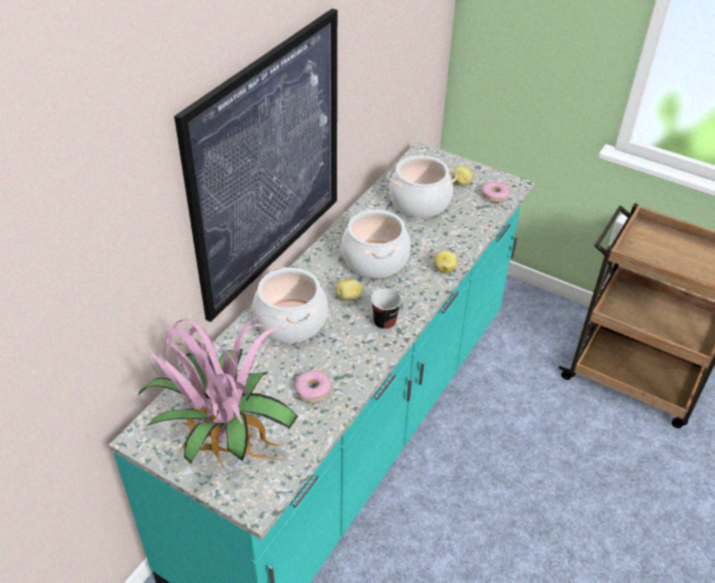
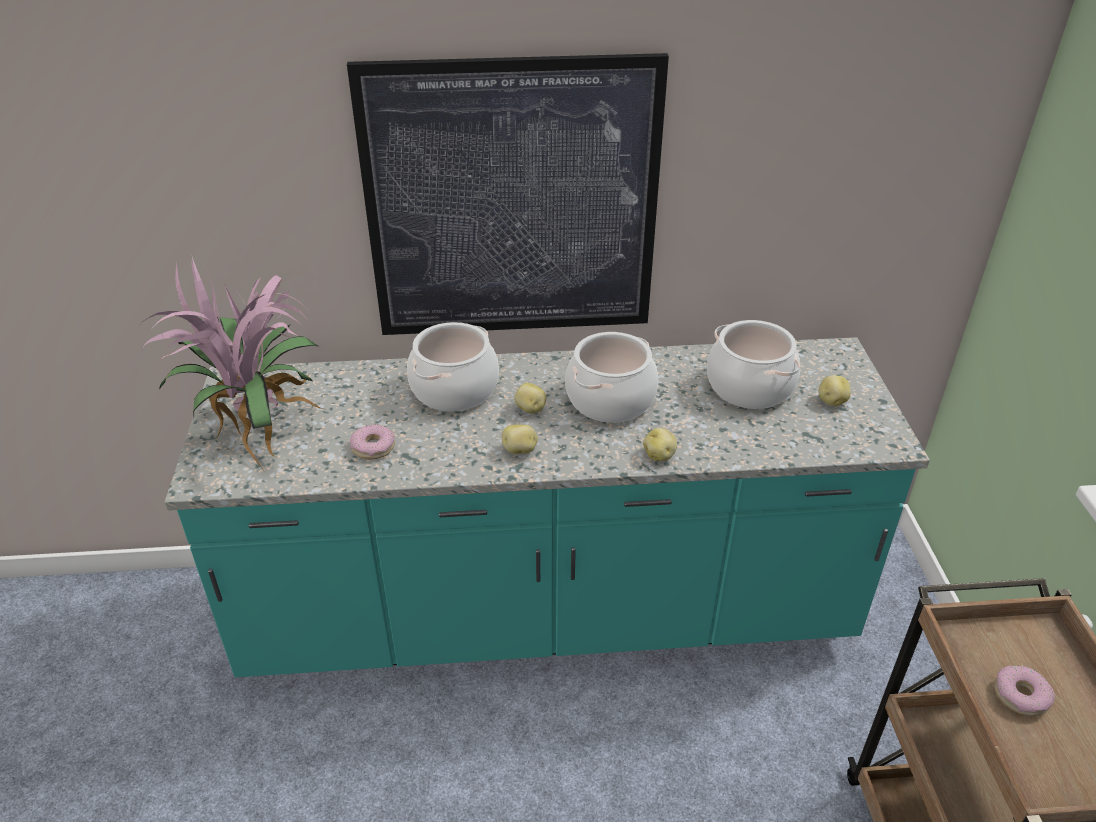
camera: 55 degrees right, 5 degrees down
cup [371,288,402,330] -> potato [502,424,538,454]
donut [482,181,510,202] -> donut moved to [994,665,1055,716]

